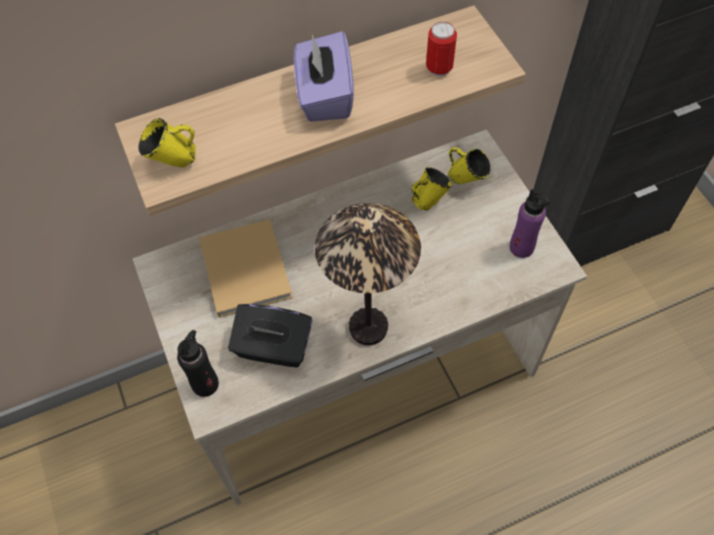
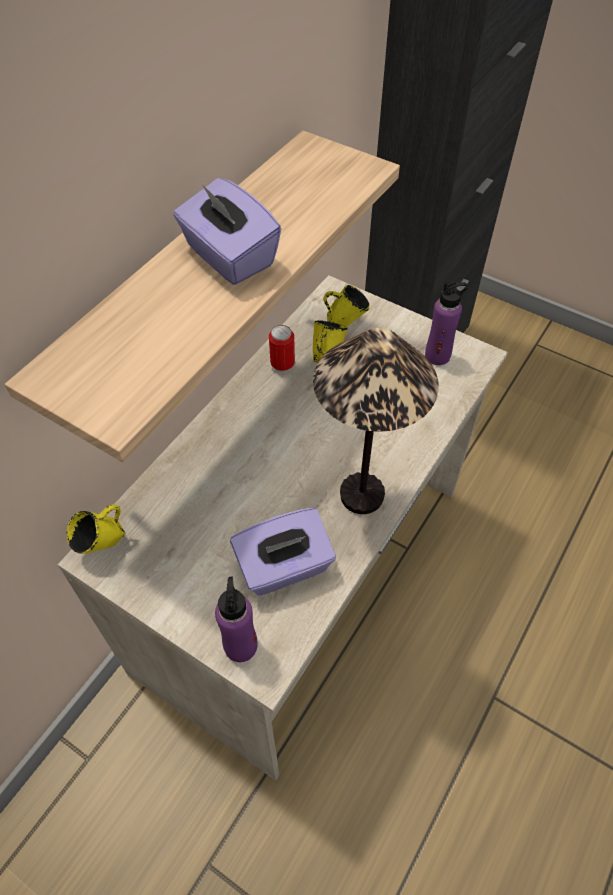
camera: 35 degrees left, 5 degrees down
yellow mug [138,118,196,168] -> yellow mug moved to [66,504,125,554]
black bottle [177,330,219,397] -> purple bottle [215,577,258,662]
beige book [199,219,293,318] -> none
black tissue box [228,304,313,368] -> purple tissue box [230,508,336,596]
can [426,22,457,77] -> can moved to [269,325,295,372]

